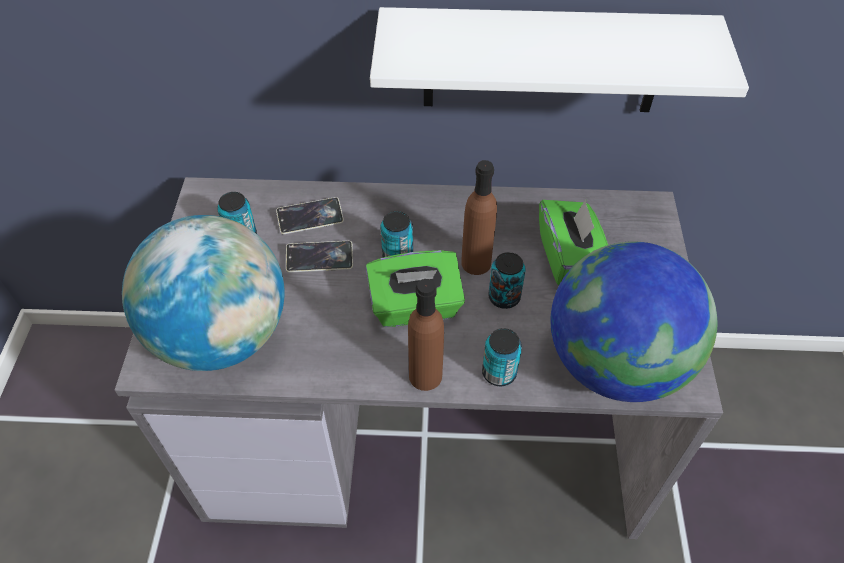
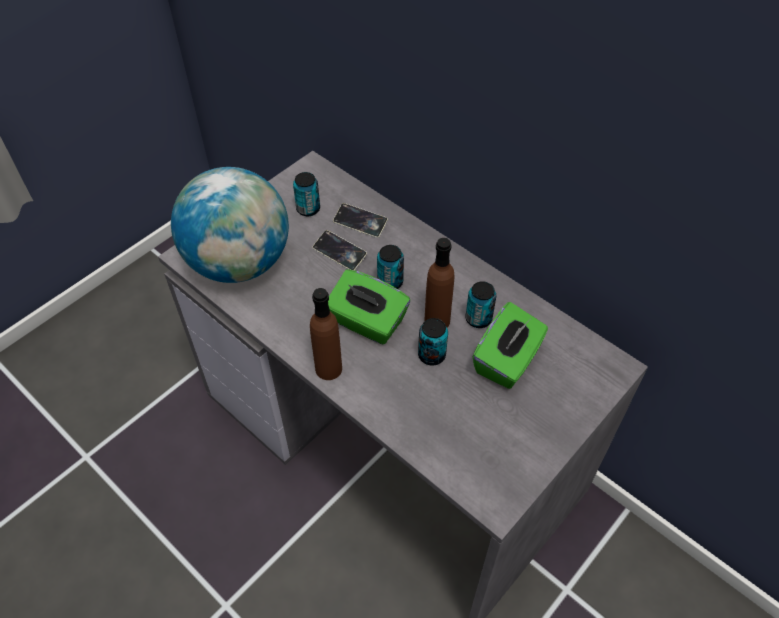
camera: 40 degrees right, 0 degrees up
white shelf [370,7,749,112] -> none
can [482,328,522,386] -> can moved to [466,281,496,328]
globe [551,241,717,402] -> none

